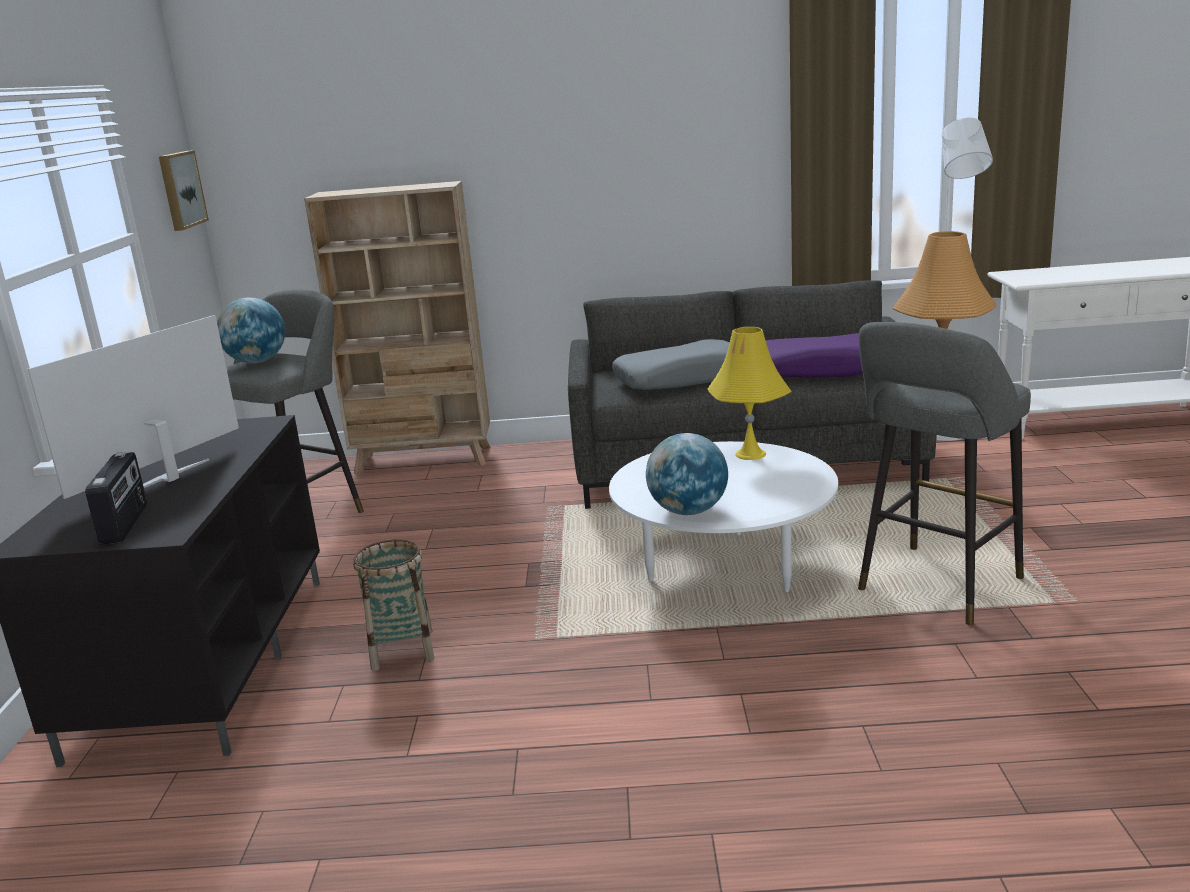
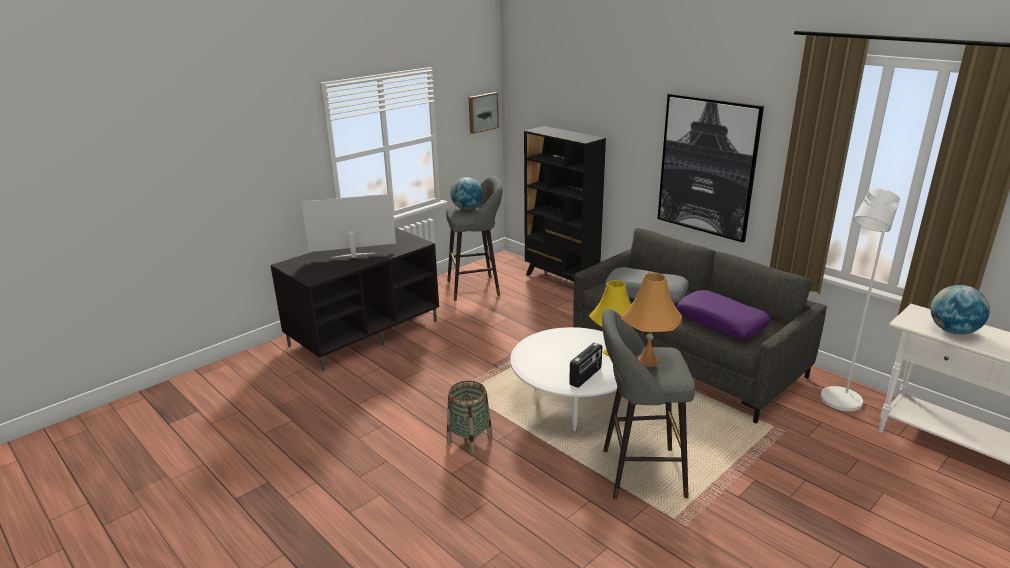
camera: 45 degrees right, 5 degrees up
radio [85,452,147,545] -> radio moved to [569,343,602,388]
beige bookcase [304,181,490,475] -> black bookcase [524,126,606,282]
basket [353,539,435,671] -> basket moved to [447,381,492,454]
globe [646,433,728,515] -> globe moved to [930,285,990,335]
none -> picture [658,94,764,242]

